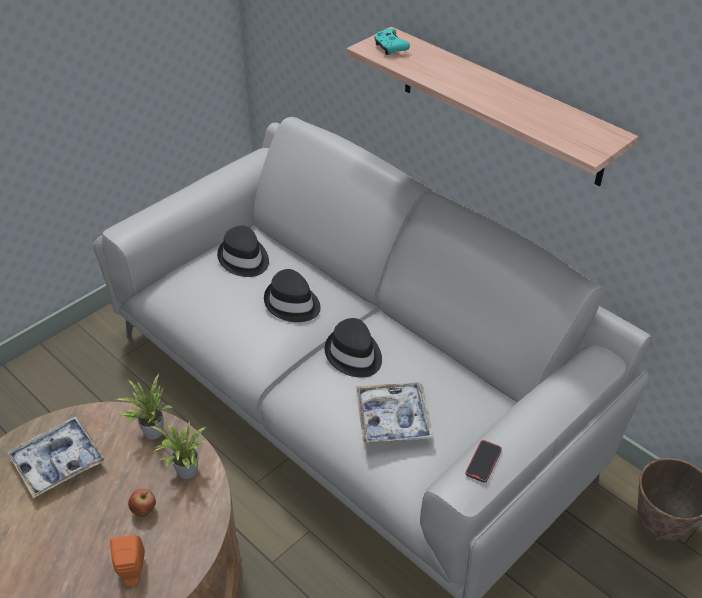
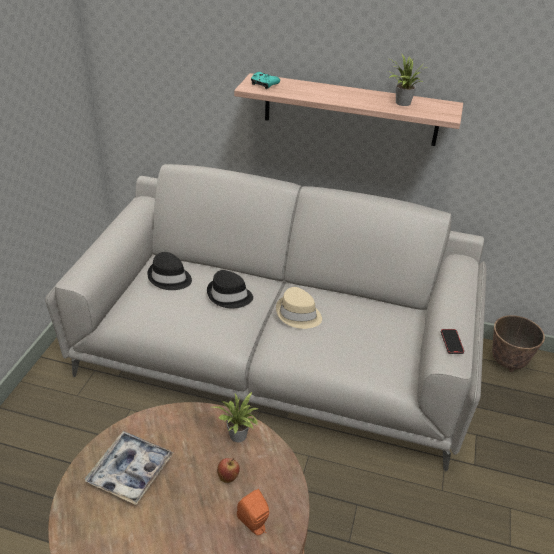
camera: 30 degrees left, 5 degrees down
potted plant [115,374,172,439] -> potted plant moved to [388,54,427,106]
black hat [325,318,382,378] -> beige hat [276,287,322,329]
tray [356,382,434,444] -> none

